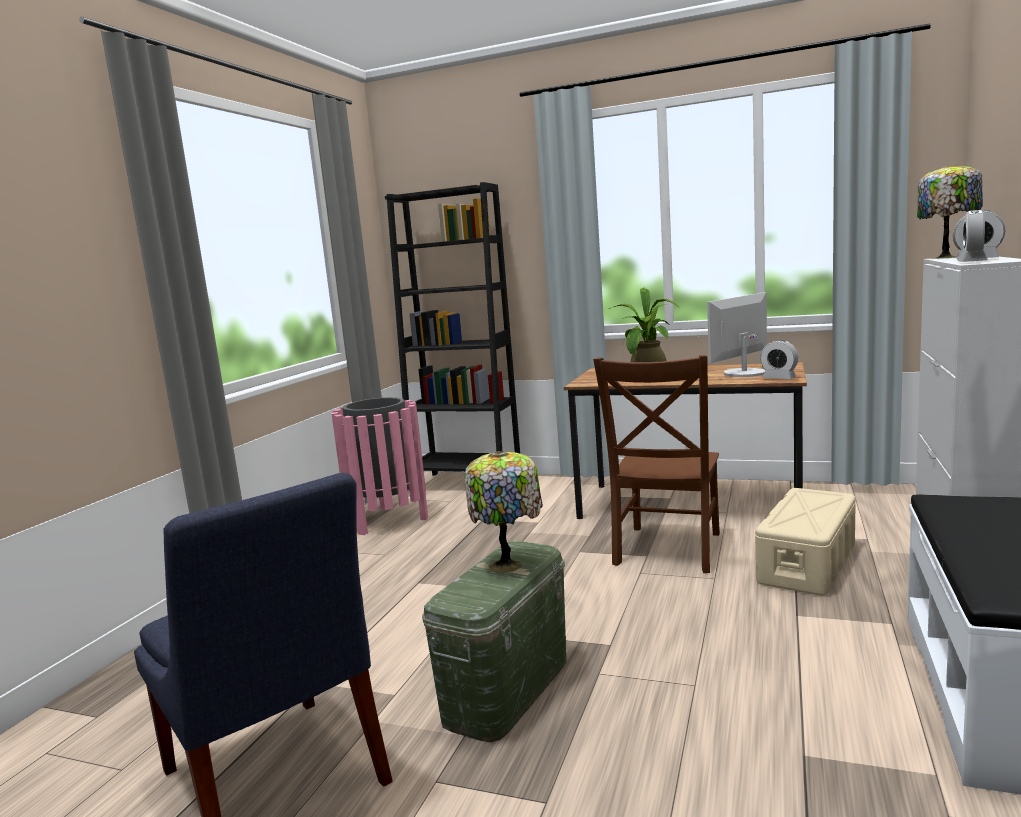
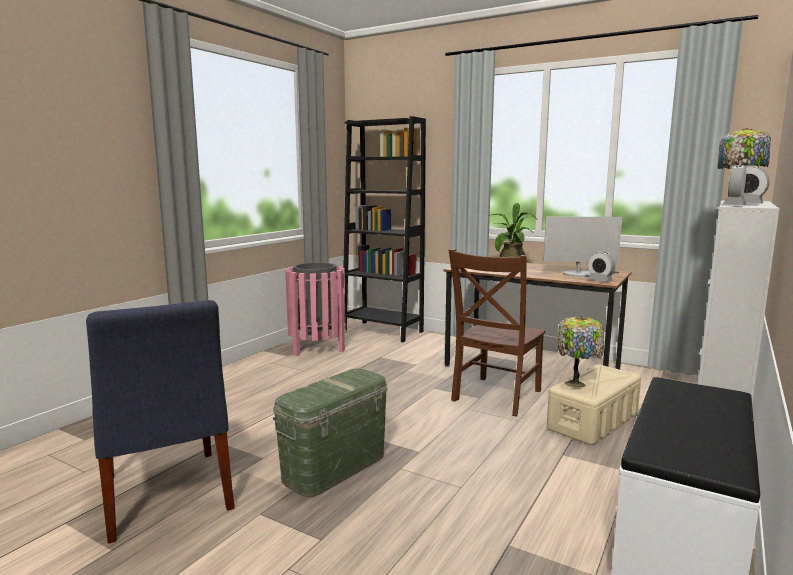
camera: 10 degrees right, 0 degrees up
table lamp [464,451,543,573] -> table lamp moved to [558,316,604,388]
monitor [707,292,767,377] -> monitor turned 150 degrees counterclockwise [543,217,622,277]

